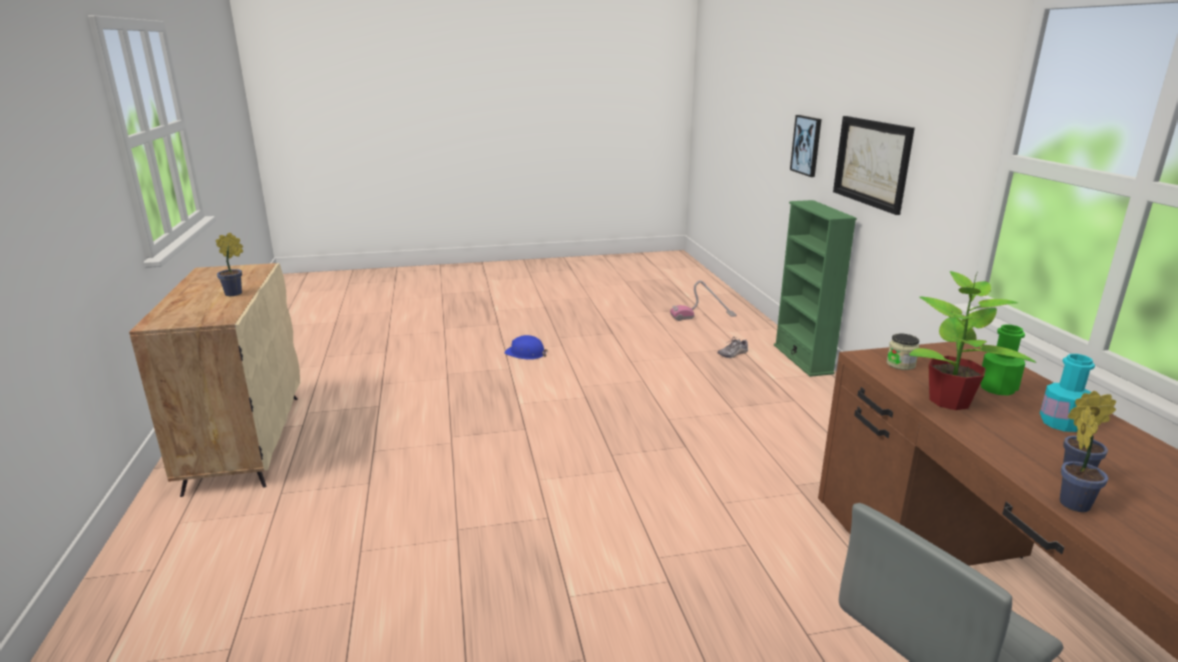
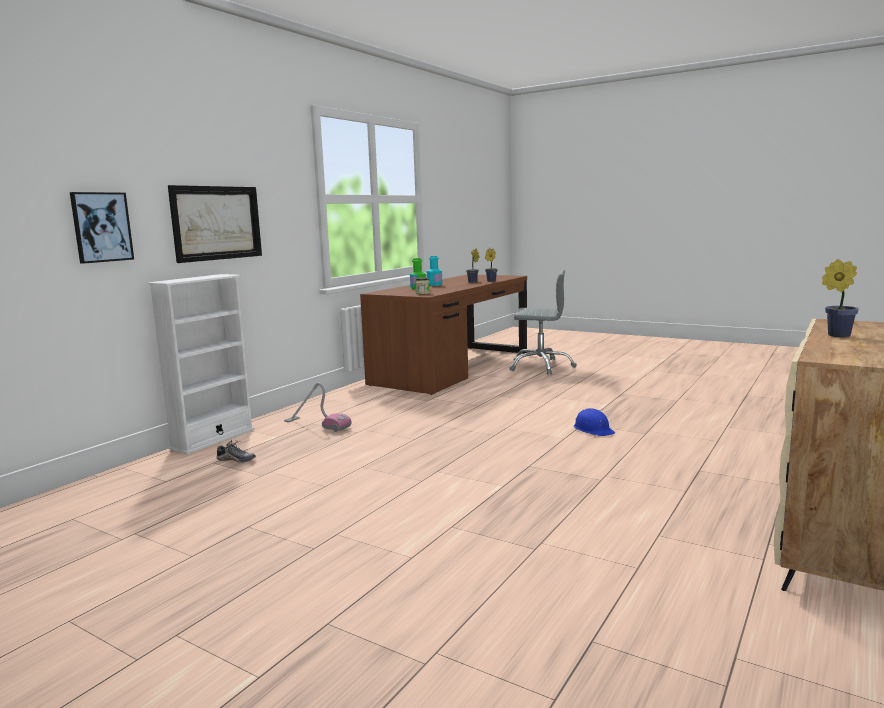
camera: 135 degrees left, 10 degrees down
blue hard hat [504,335,548,360] -> blue hard hat moved to [574,408,615,436]
vacuum cleaner [670,280,737,321] -> vacuum cleaner moved to [284,382,352,432]
green bookcase [774,200,857,377] -> white bookcase [149,274,254,455]
potted plant [909,271,1037,410] -> none

